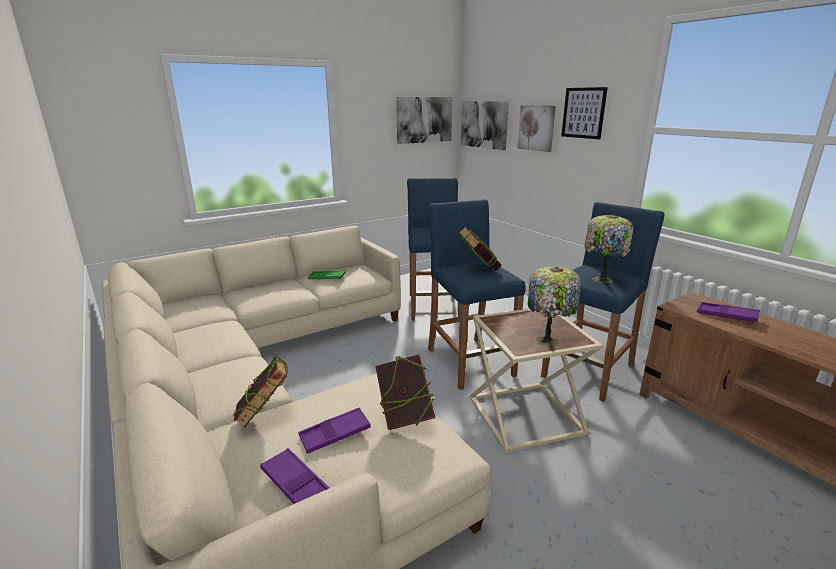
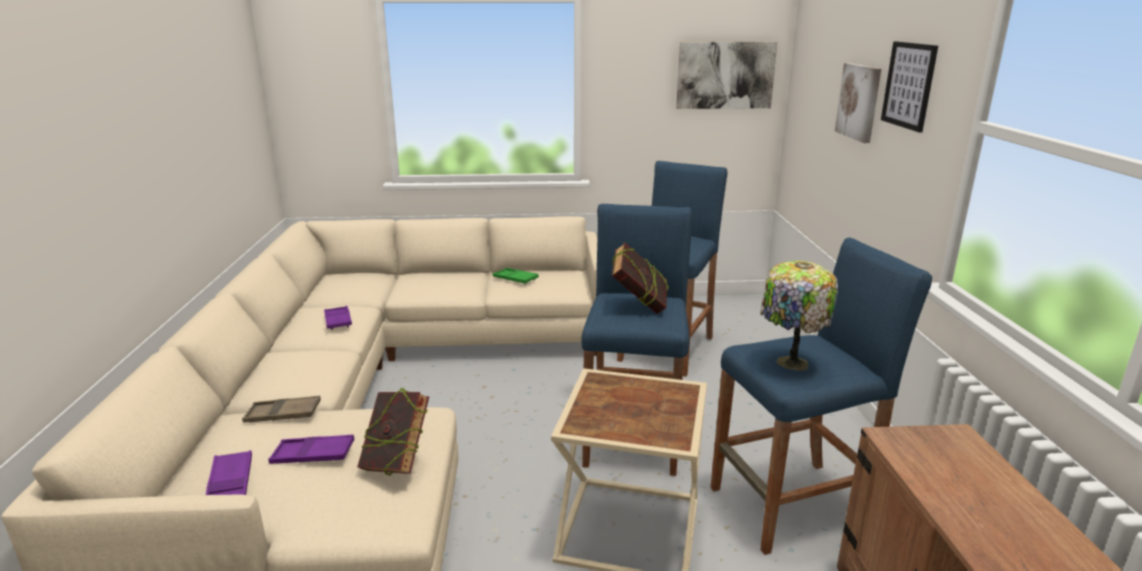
camera: 30 degrees right, 0 degrees up
book [232,356,288,428] -> brown tray [242,396,321,423]
picture [461,101,509,150] -> none
table lamp [528,266,581,347] -> none
purple tray [697,302,760,322] -> purple tray moved to [324,306,352,330]

